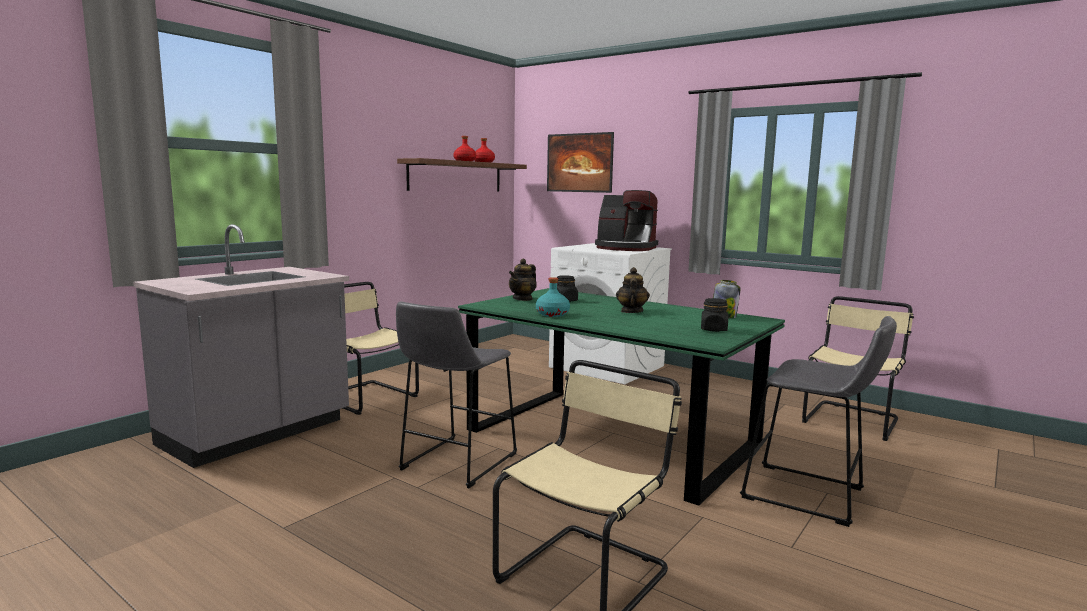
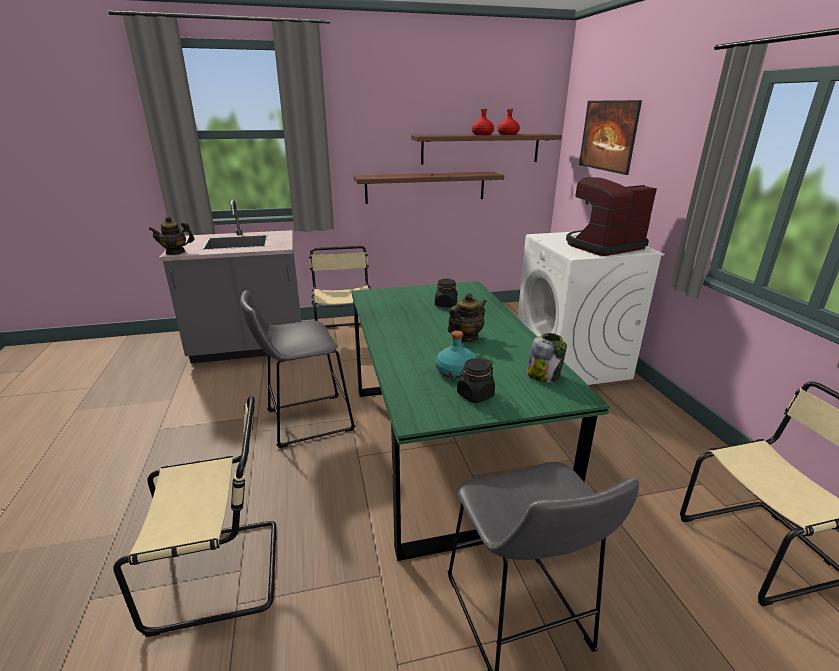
camera: 40 degrees right, 15 degrees up
teapot [509,258,537,301] -> teapot moved to [149,217,195,255]
turquoise bottle [536,277,570,317] -> turquoise bottle moved to [436,330,476,379]
coffee machine [595,190,658,251] -> coffee machine turned 90 degrees clockwise [566,177,657,256]
none -> brown shelf [354,172,504,204]

